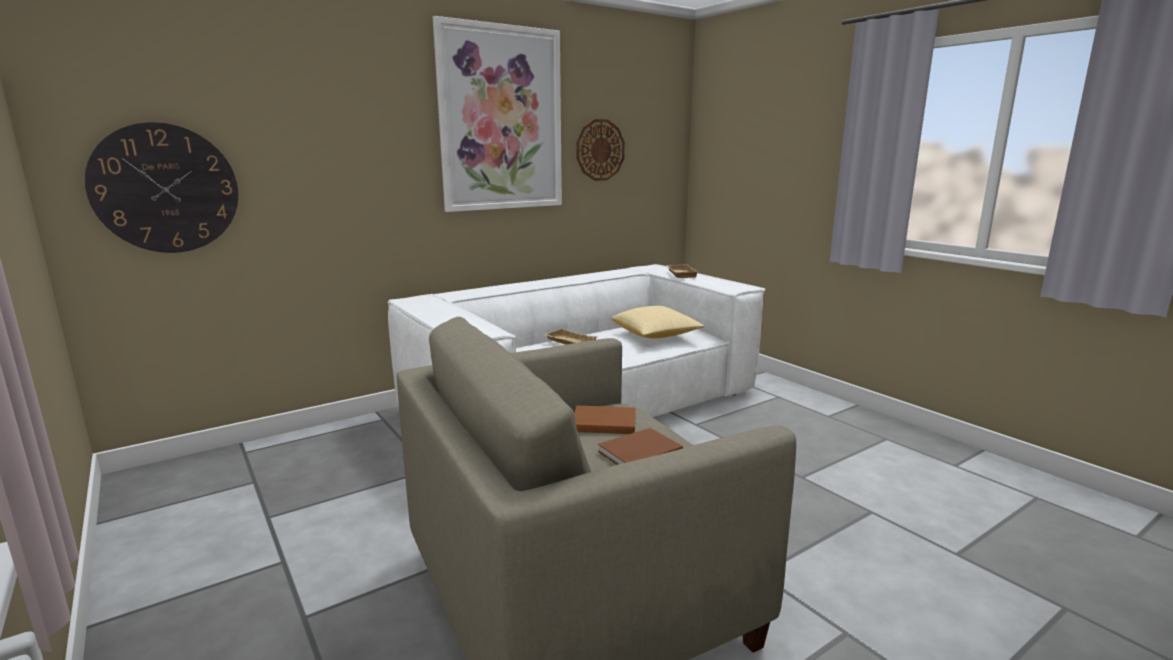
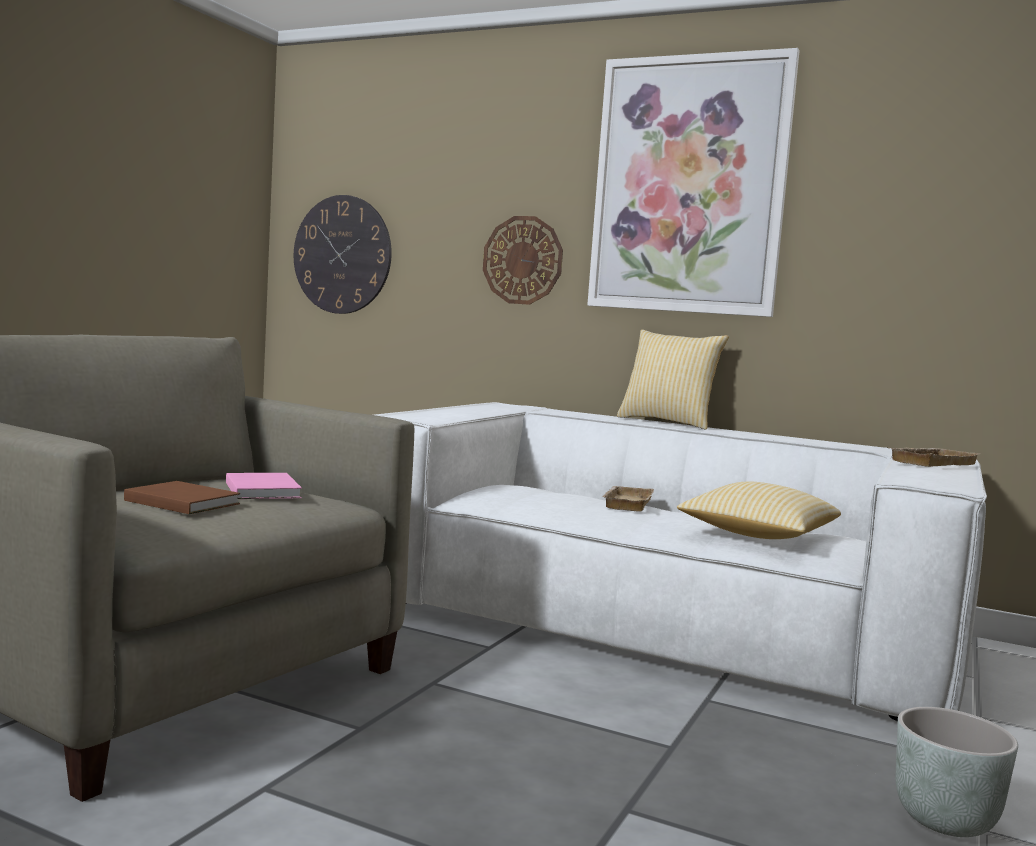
camera: 60 degrees right, 10 degrees down
brown book [574,405,636,434] -> pink book [226,473,302,499]
wall clock [576,119,625,181] -> wall clock moved to [483,216,563,305]
none -> pillow [617,330,729,429]
none -> grey planter [896,707,1018,837]

